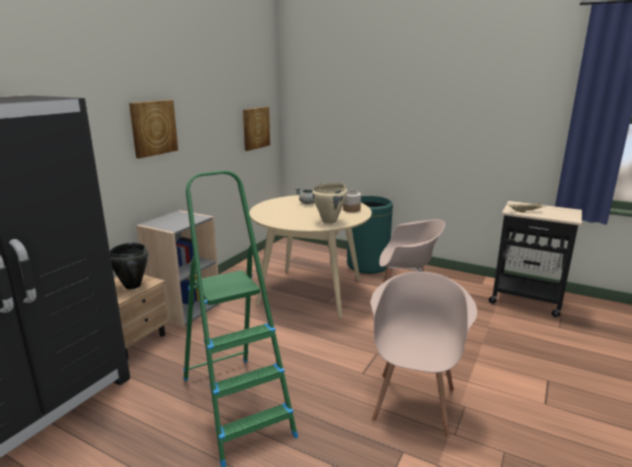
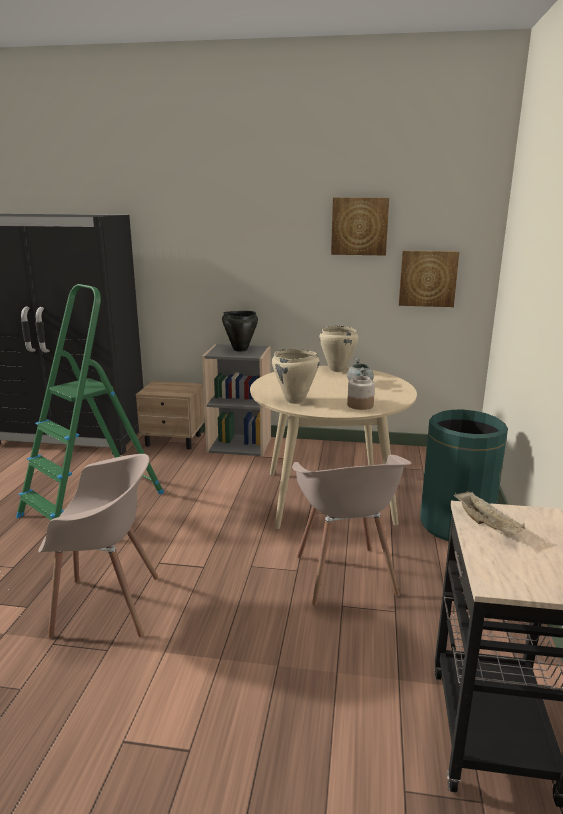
camera: 70 degrees right, 0 degrees up
black cooking pot [110,243,148,289] -> black cooking pot moved to [222,311,258,351]
picture [129,100,178,159] -> picture moved to [331,198,389,255]
none -> beige cooking pot [319,326,358,372]

